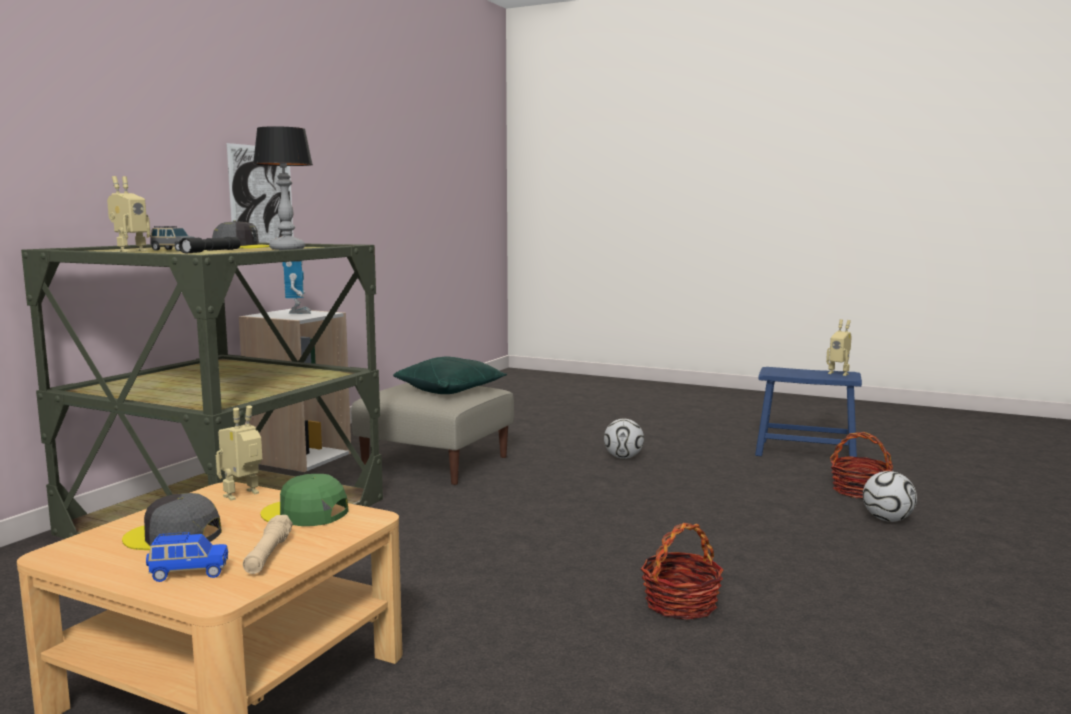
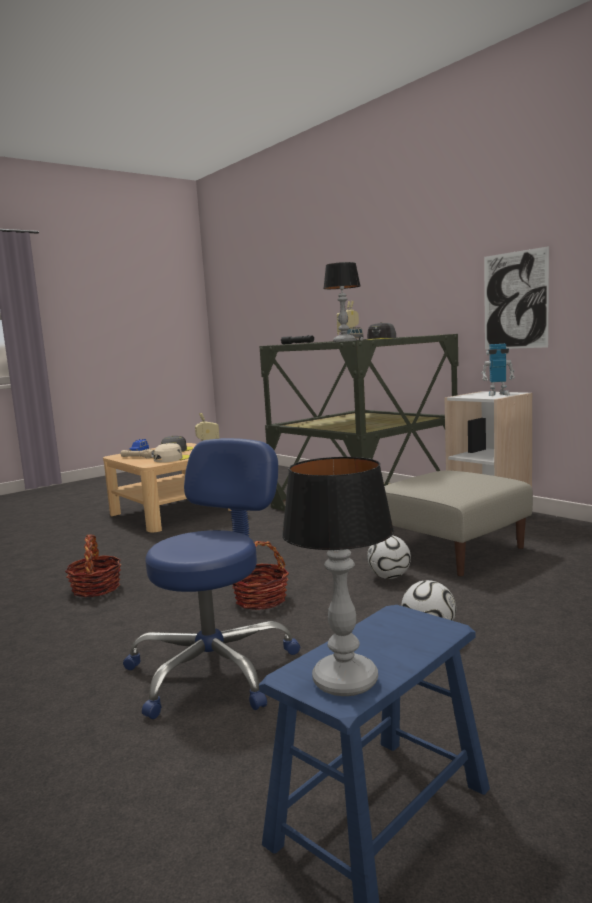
camera: 115 degrees right, 0 degrees up
green cap [260,474,348,526] -> beige cap [154,443,190,463]
green pillow [393,357,507,394] -> none
toy robot [826,319,852,376] -> table lamp [282,457,394,696]
basket [830,432,893,498] -> basket moved to [232,541,289,610]
football [863,471,917,522] -> football moved to [367,535,411,579]
none -> blue office chair [123,438,301,719]

